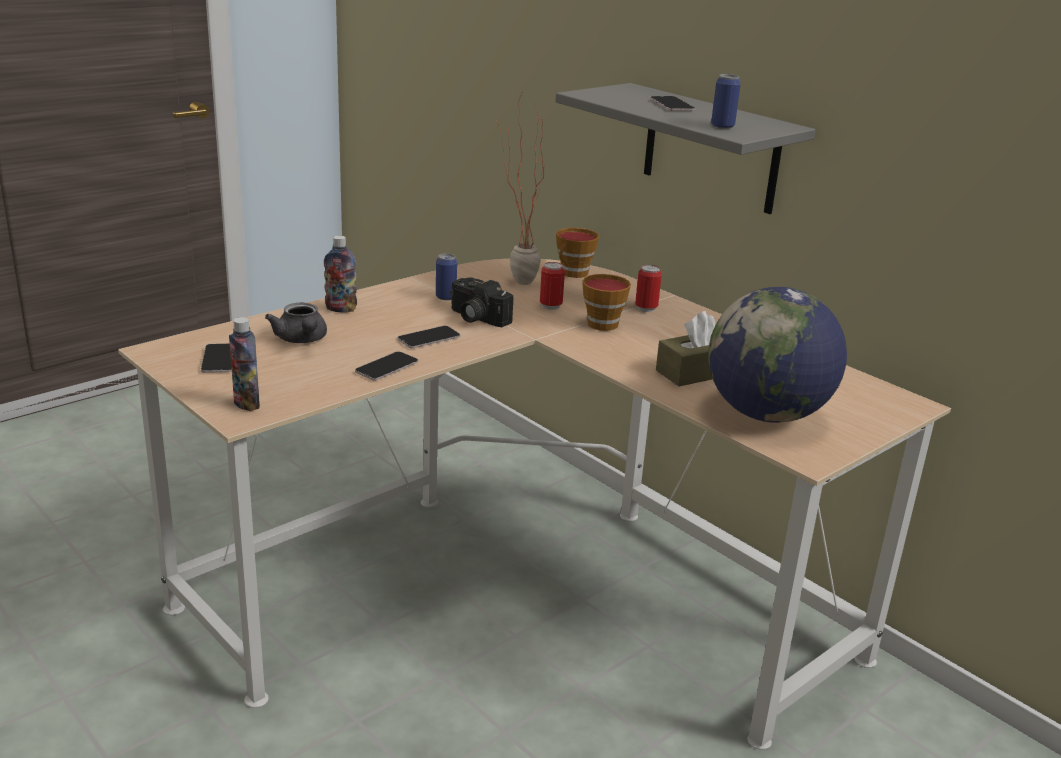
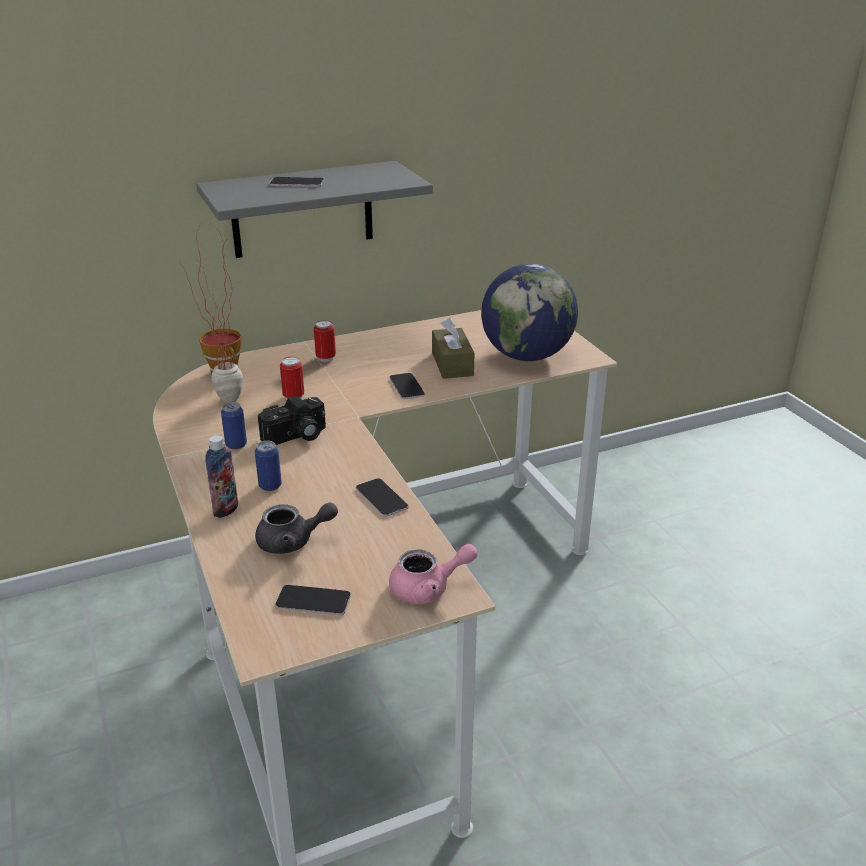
camera: 70 degrees left, 5 degrees up
bottle [229,317,260,411] -> pink teapot [389,544,478,604]
phone [397,326,460,348] -> phone moved to [389,373,425,399]
cup [582,274,631,331] -> none
can [711,74,741,129] -> can moved to [255,441,282,491]

